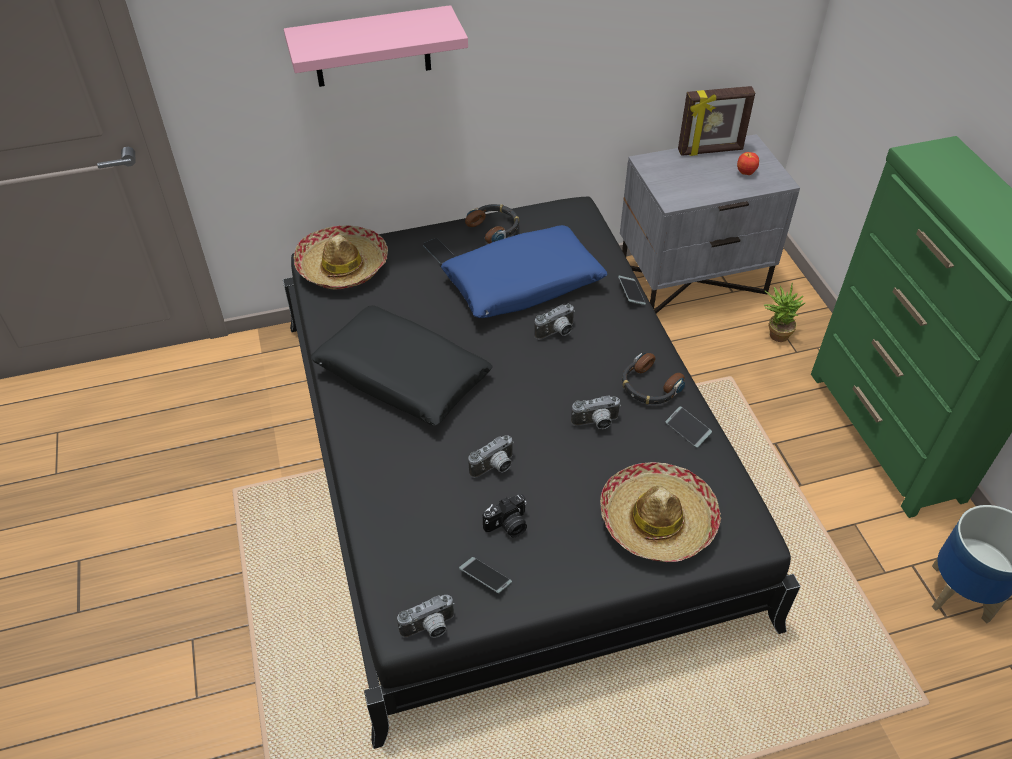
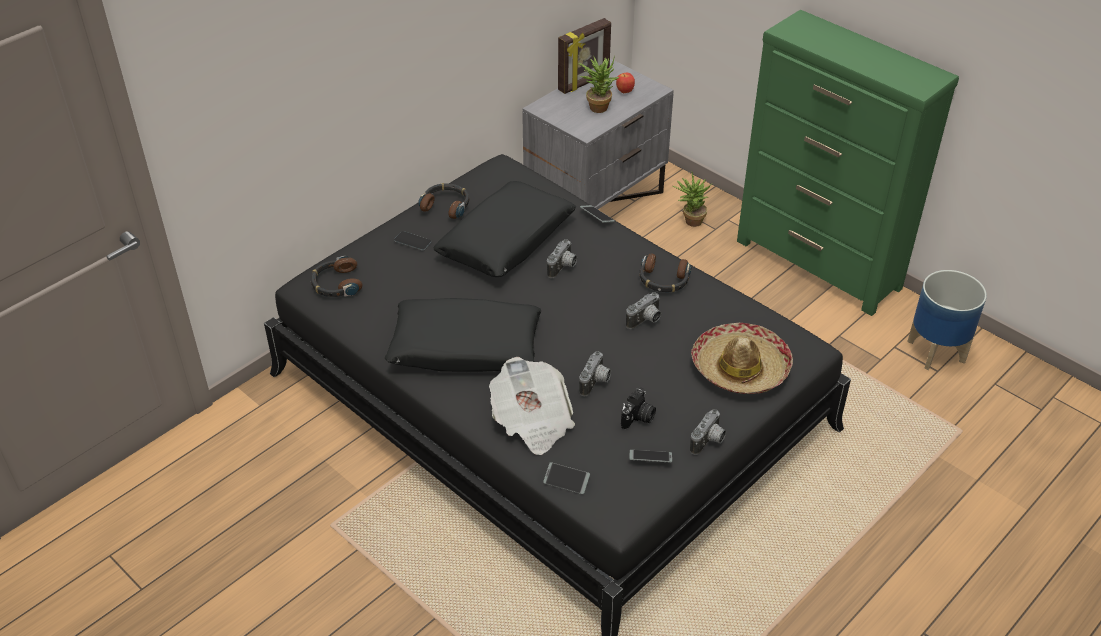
camera: 30 degrees left, 5 degrees down
pink shelf [284,5,468,87] -> none
hat [294,225,388,289] -> headphones [311,256,362,297]
camera [397,595,455,638] -> camera moved to [690,409,726,455]
blue pillow [441,225,608,318] -> black pillow [433,181,576,277]
phone [666,406,712,448] -> phone moved to [543,462,590,494]
none -> newspaper [489,357,575,455]
none -> potted plant [578,56,619,113]

